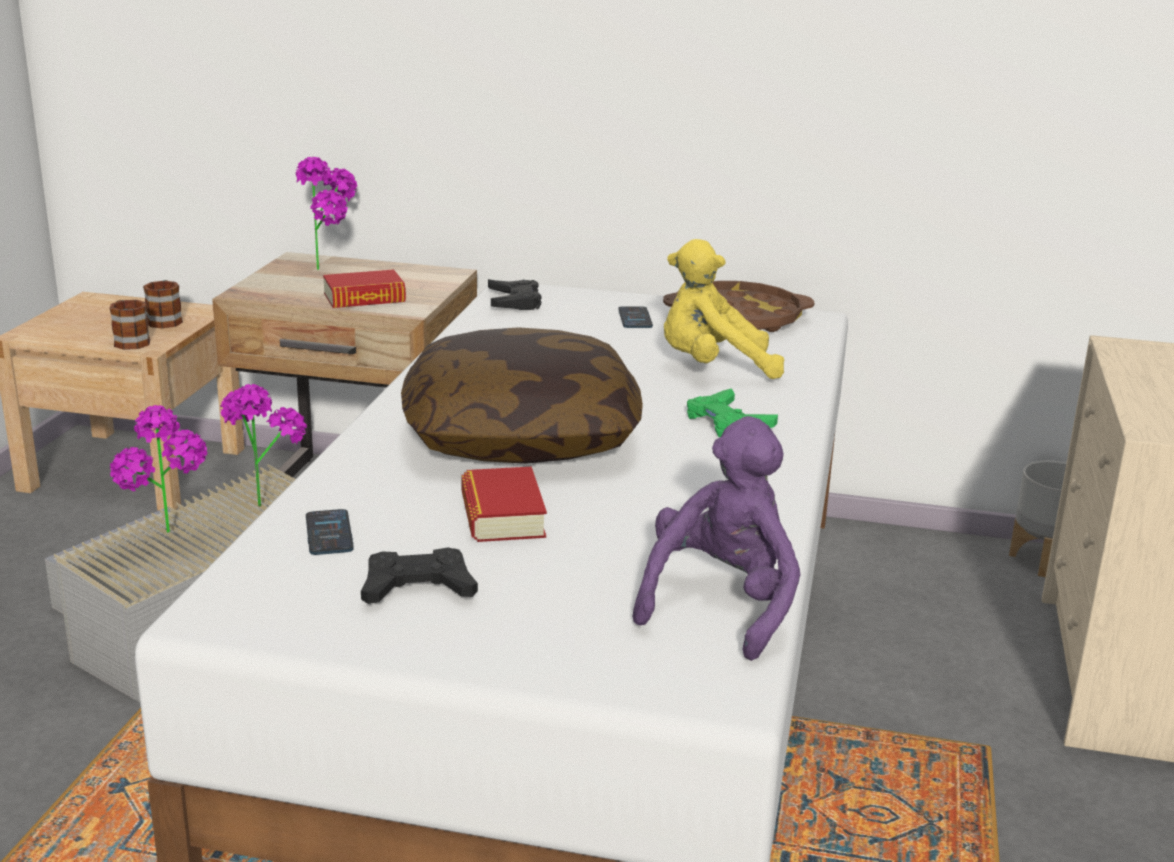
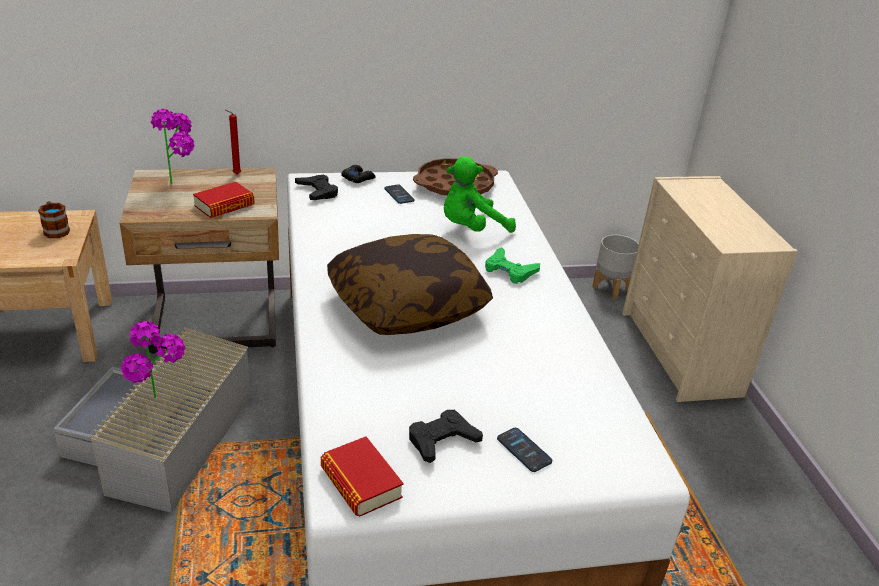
camera: 25 degrees left, 10 degrees up
mug [110,300,150,350] -> none
potted plant [220,384,307,507] -> none
phone [306,509,354,555] -> phone moved to [497,428,552,472]
book [461,467,547,542] -> book moved to [321,436,404,517]
purple plush toy [632,416,801,661] -> none
yellow plush toy [664,239,784,379] -> green plush toy [443,156,516,233]
none -> red candle [226,110,241,174]
none -> black game controller [342,165,375,183]

